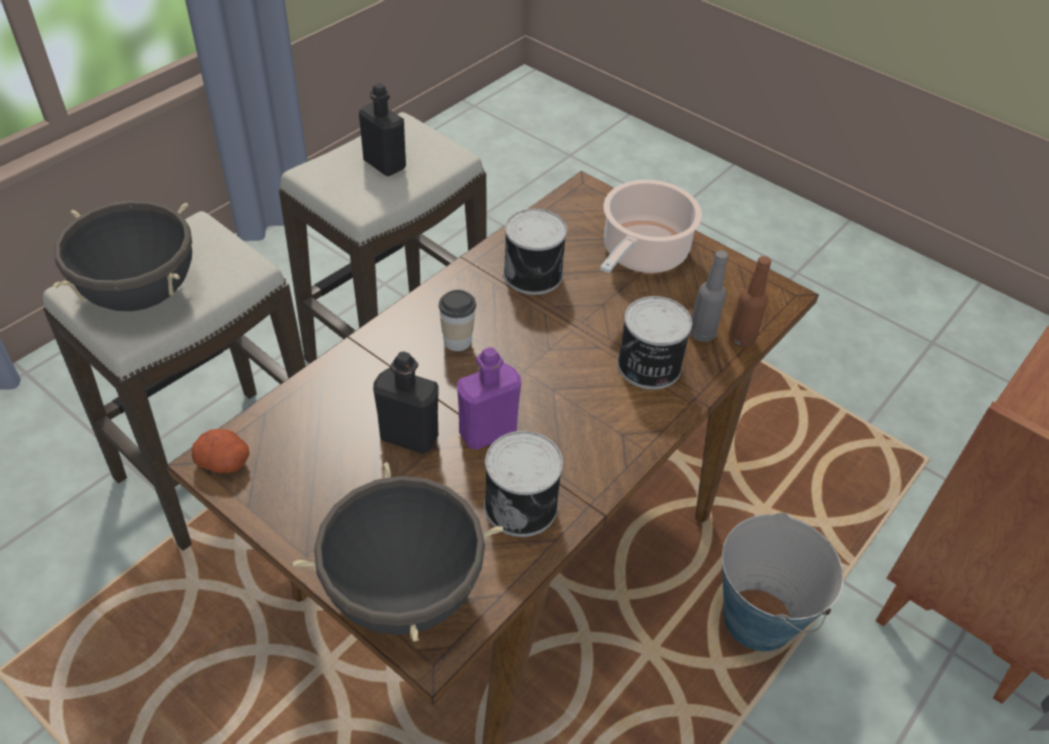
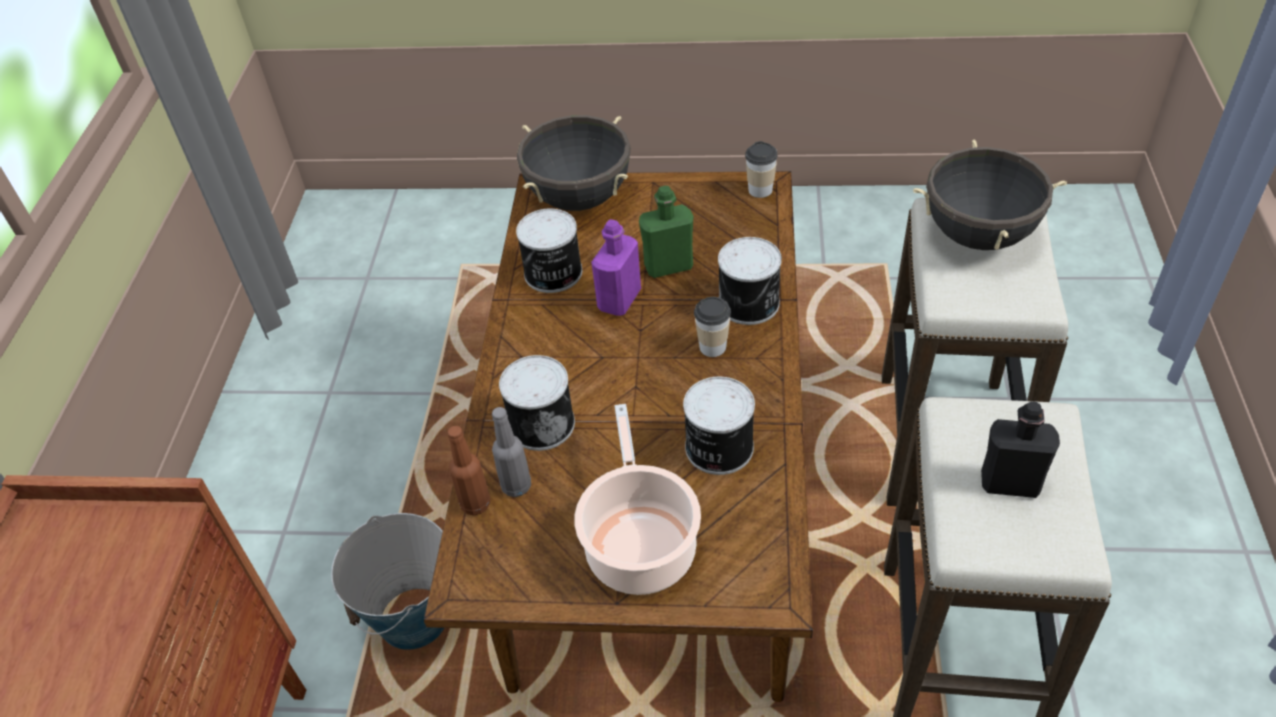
camera: 150 degrees right, 0 degrees up
potato [192,429,249,473] -> cup [745,141,778,198]
black bottle [373,352,439,454] -> green bottle [639,186,693,278]
none -> can [718,237,782,325]

